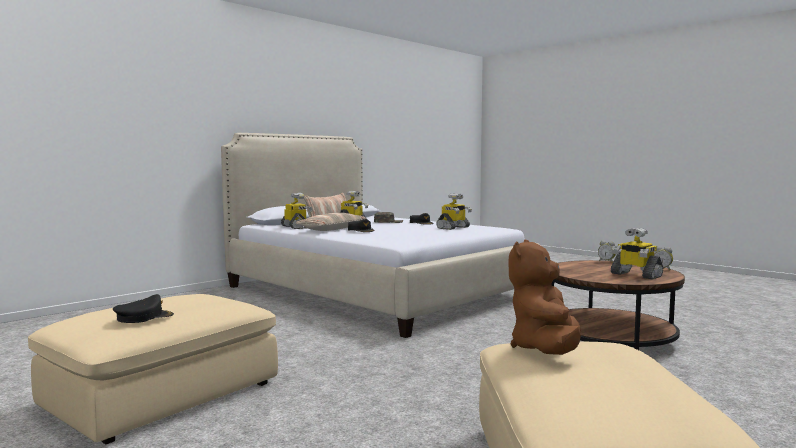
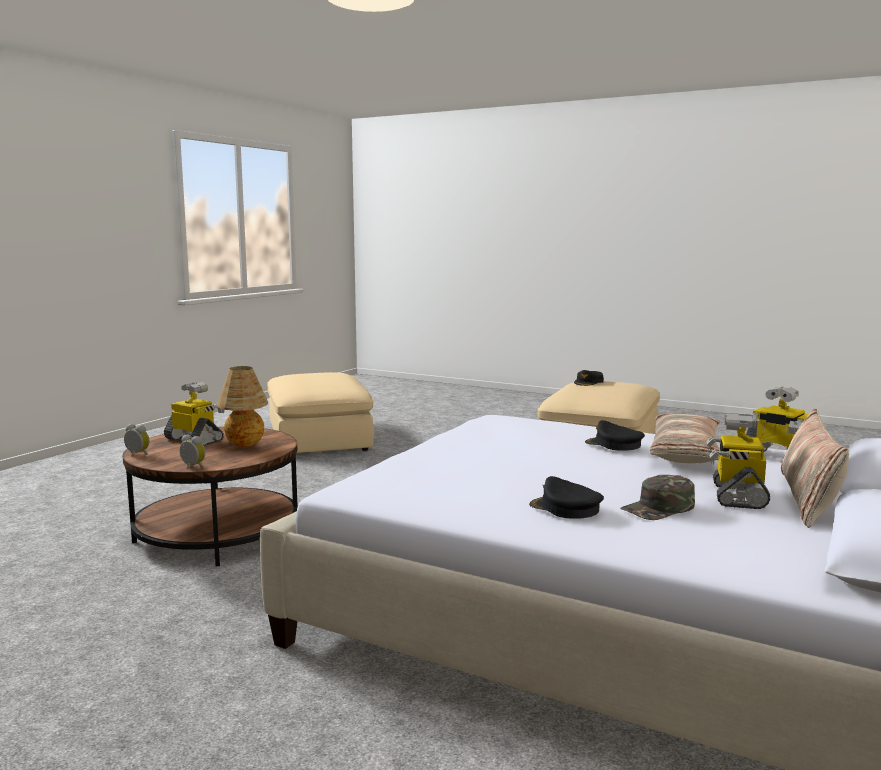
camera: 165 degrees right, 5 degrees up
toy robot [436,193,472,230] -> none
brown plush toy [509,240,581,355] -> none
none -> table lamp [217,366,268,448]

